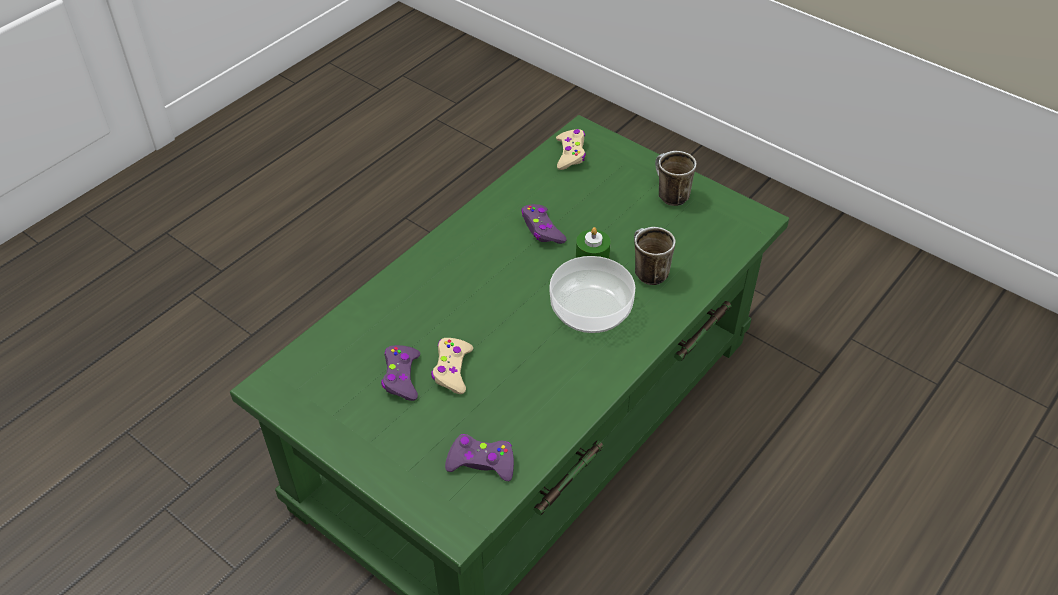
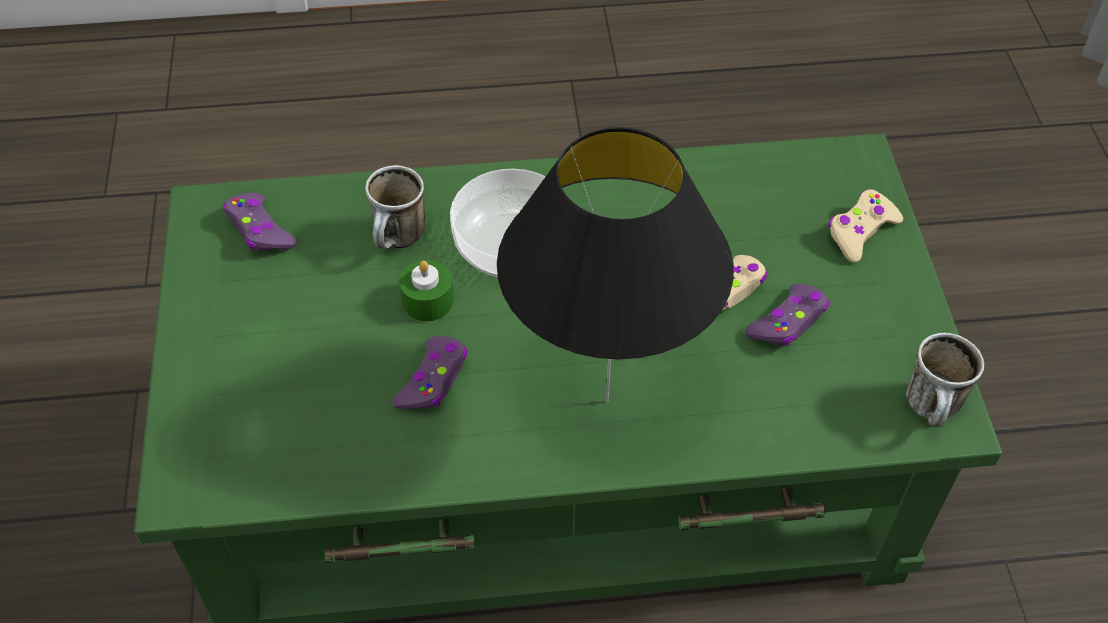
camera: 135 degrees left, 5 degrees up
purple game controller [445,434,514,481] -> purple game controller moved to [224,193,297,251]
beige game controller [556,129,586,170] -> beige game controller moved to [828,189,903,263]
mug [655,151,697,206] -> mug moved to [906,333,984,427]
none -> black table lamp [497,127,734,402]

